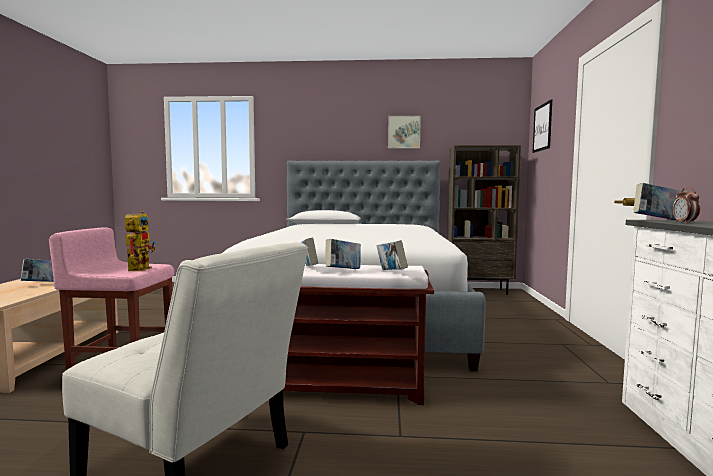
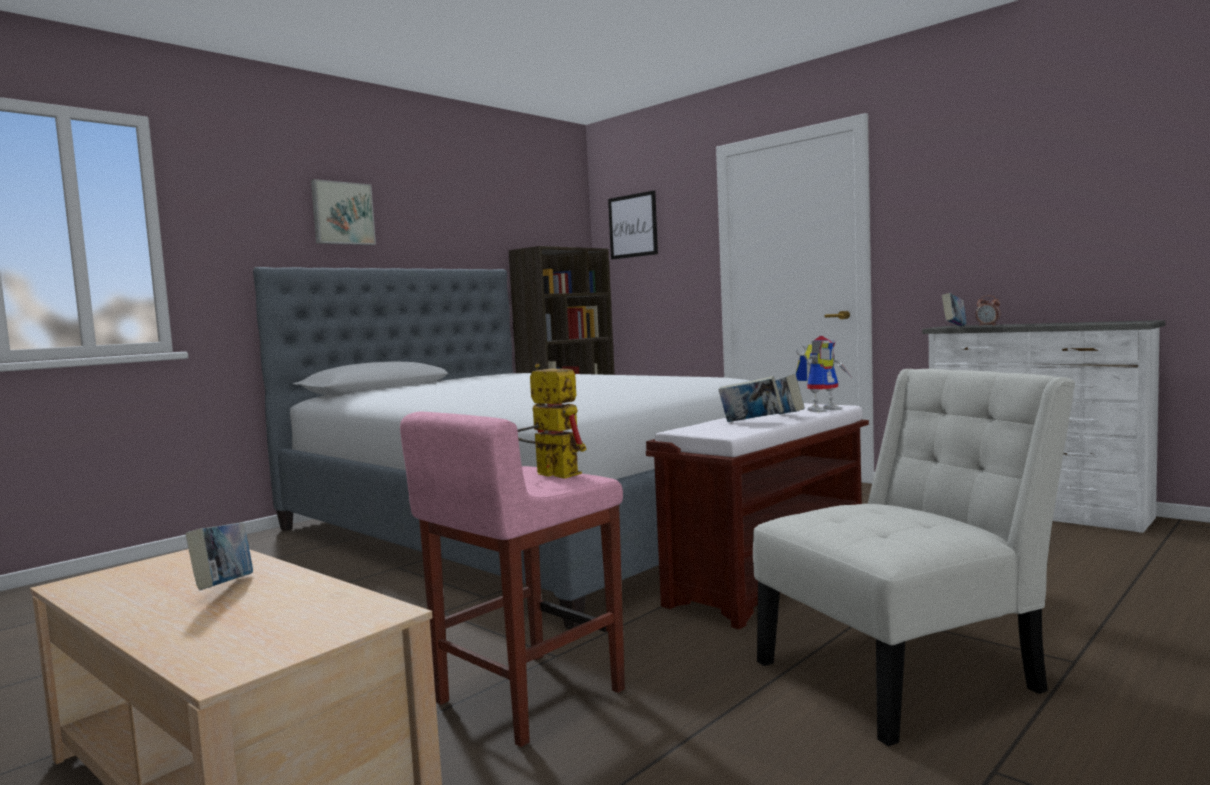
camera: 50 degrees left, 0 degrees up
book [377,240,408,270] -> toy robot [796,336,851,413]
picture [388,116,421,149] -> picture moved to [311,179,376,245]

